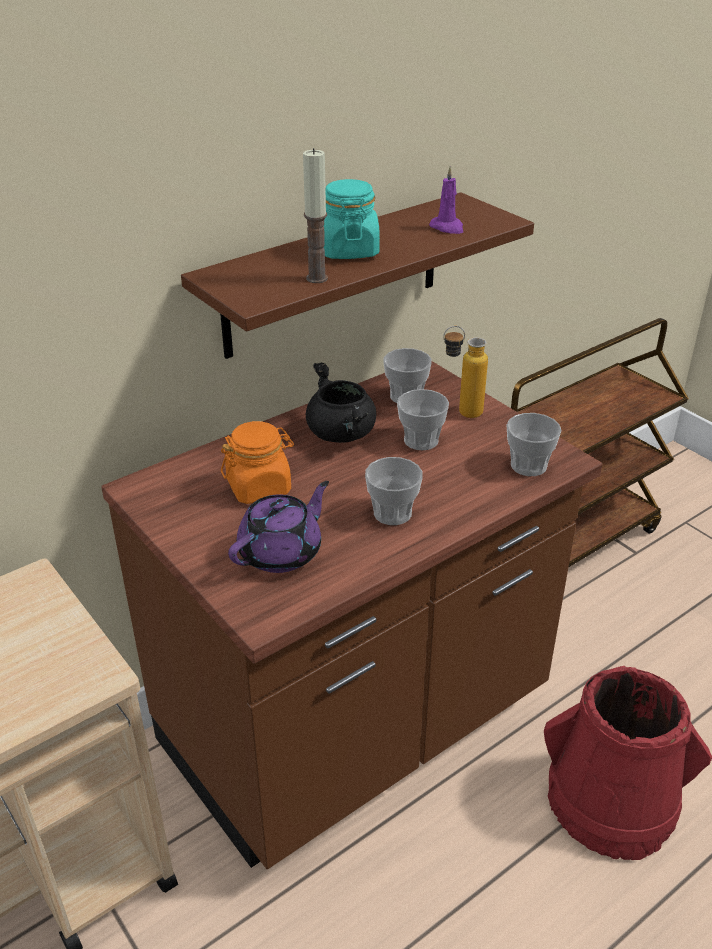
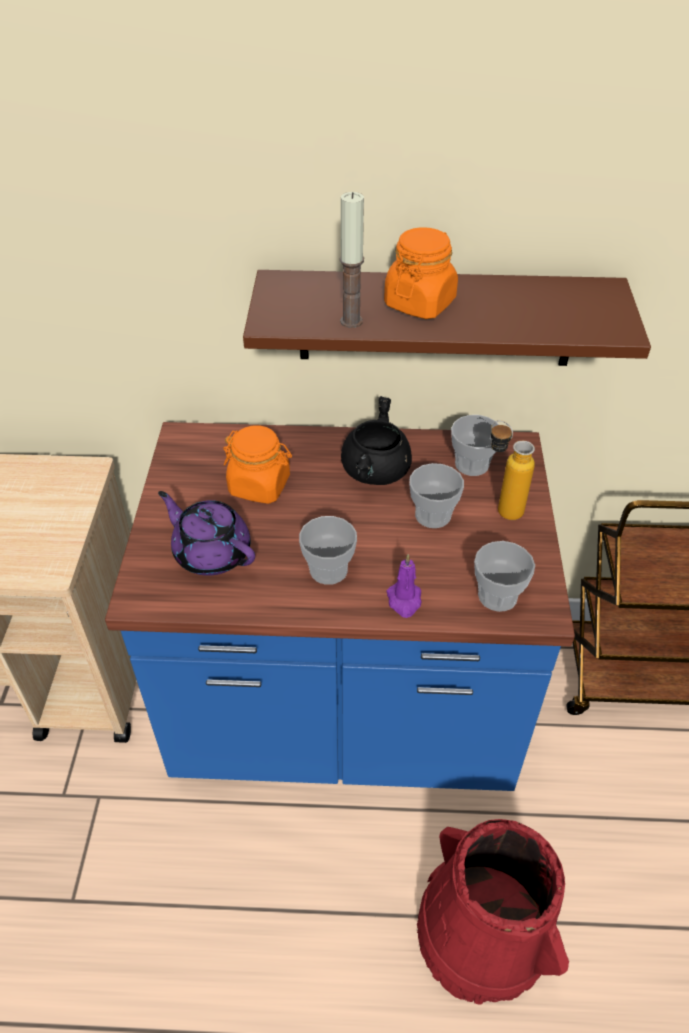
camera: 40 degrees right, 10 degrees up
brown counter [101,361,603,869] -> blue counter [105,422,575,791]
purple teapot [228,481,329,573] -> purple teapot turned 135 degrees counterclockwise [158,491,255,576]
turquoise jar [324,179,380,259] -> orange jar [384,227,458,319]
purple candle [429,166,463,234] -> purple candle moved to [386,554,422,618]

